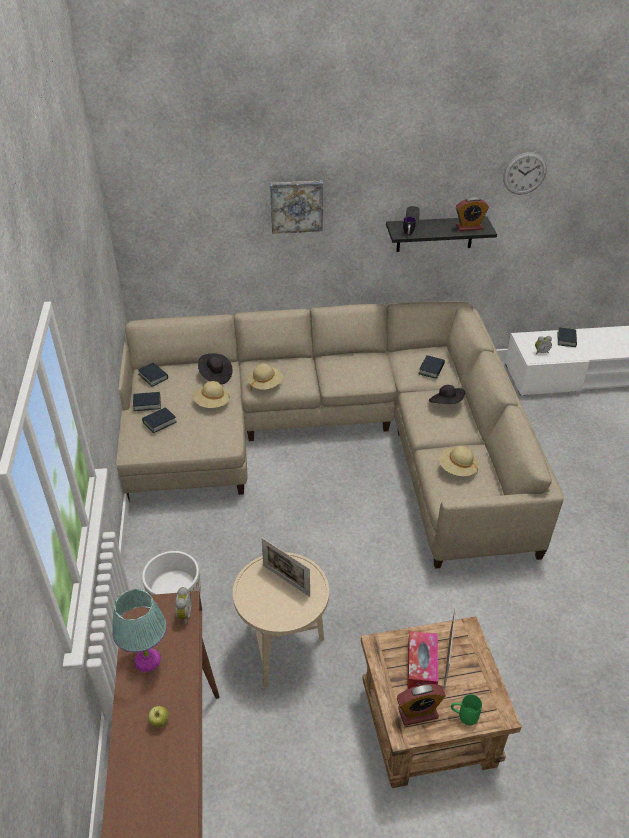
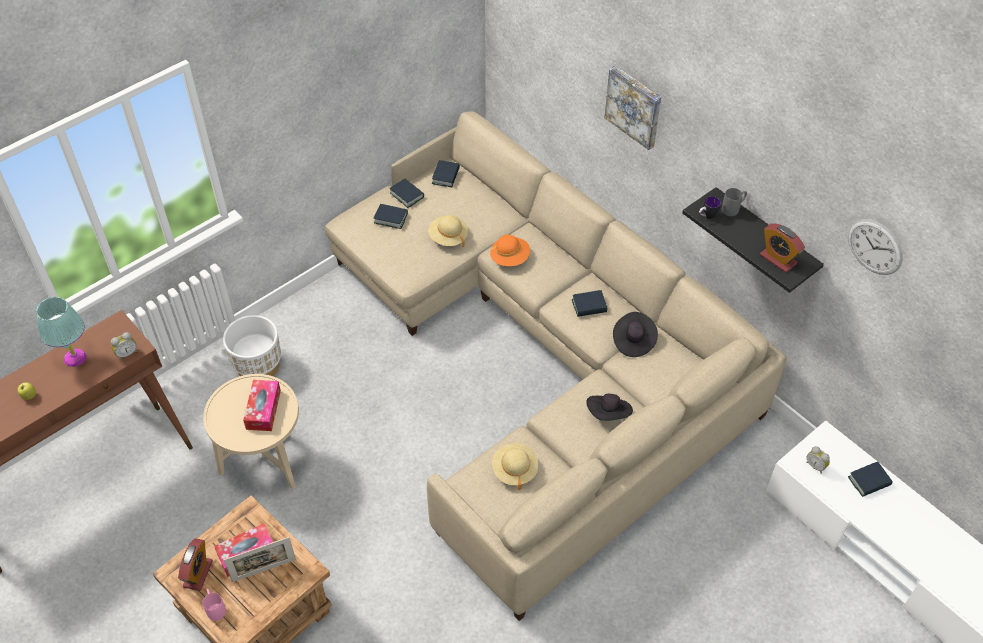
camera: 55 degrees right, 10 degrees up
black hat [198,353,233,384] -> black hat moved to [613,312,658,357]
beige hat [248,363,283,391] -> orange hat [490,235,530,266]
picture frame [262,537,310,597] -> tissue box [243,380,281,431]
alarm clock [397,684,446,726] -> alarm clock turned 120 degrees counterclockwise [178,538,213,591]
book [418,355,445,379] -> book moved to [572,290,607,317]
green mug [451,694,482,725] -> pink mug [202,589,226,621]

